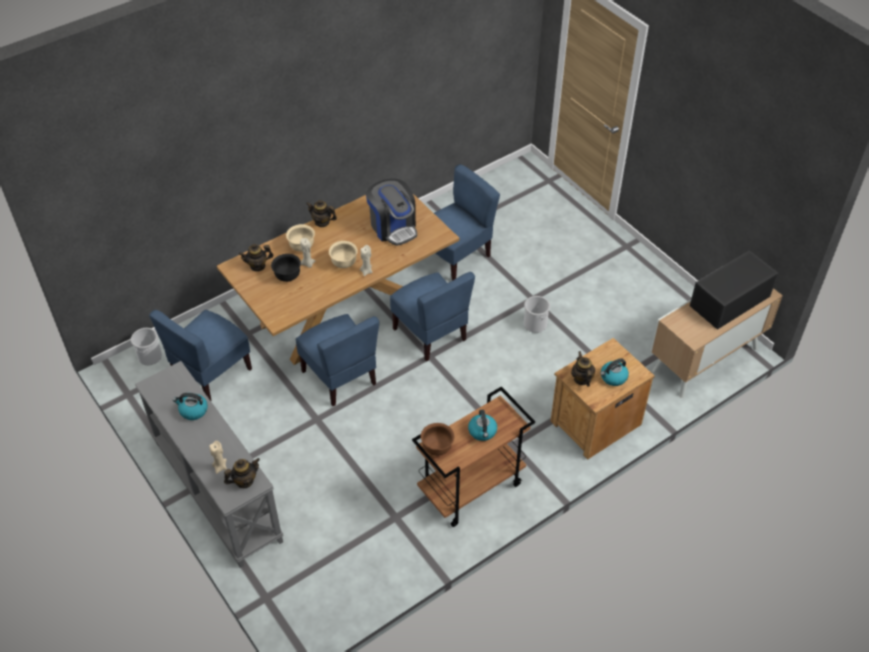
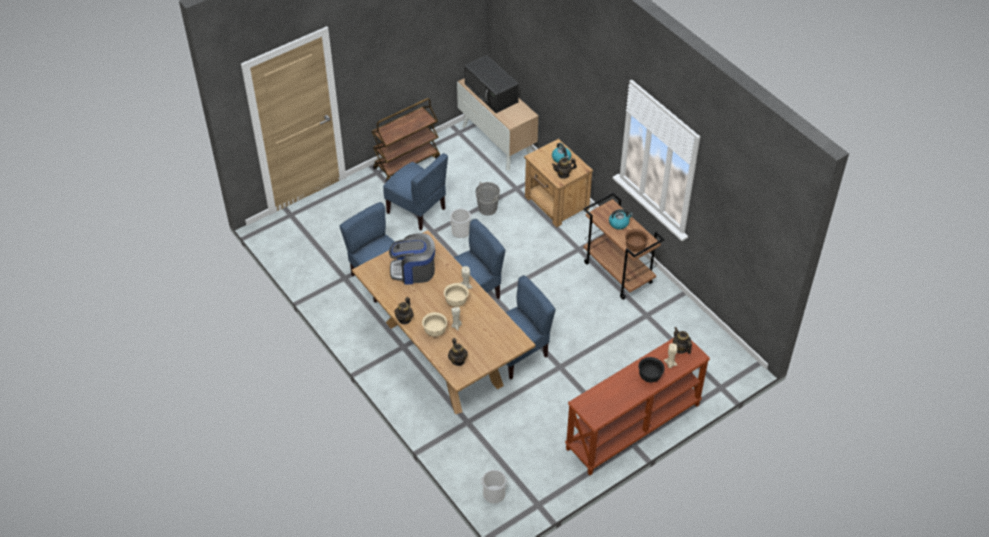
camera: 90 degrees left, 0 degrees up
grey console table [135,361,283,568] -> brown console table [565,338,710,475]
blue chair [149,310,252,401] -> blue chair moved to [383,153,448,230]
kettle [173,393,208,420] -> none
black bowl [271,254,301,282] -> black bowl moved to [639,357,665,382]
coffee machine [366,179,417,246] -> coffee machine turned 150 degrees counterclockwise [389,233,435,285]
none -> brown cart [371,98,440,182]
none -> grey bucket [475,182,500,216]

